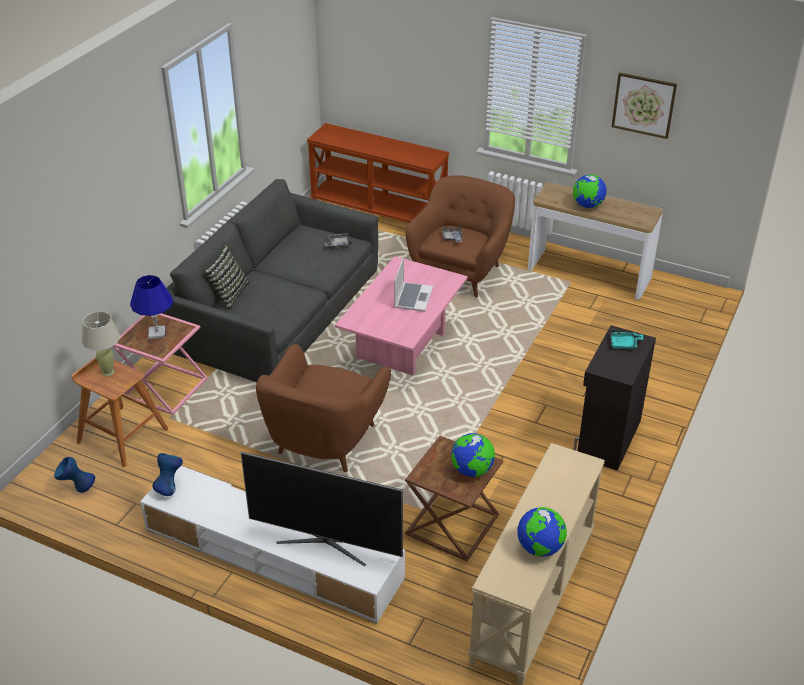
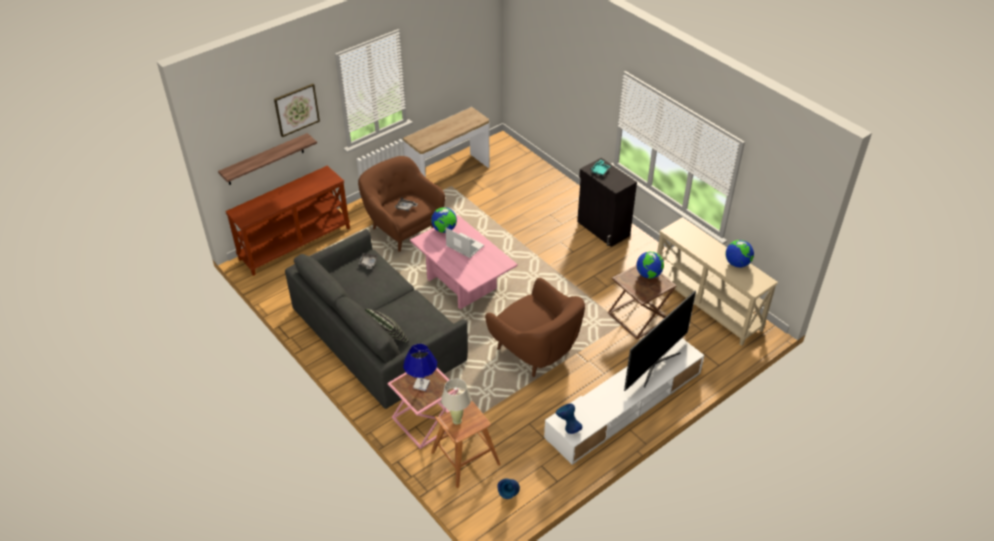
camera: 65 degrees left, 5 degrees up
globe [573,174,607,208] -> globe moved to [431,207,457,233]
picture [611,73,677,139] -> picture moved to [274,83,320,137]
none -> shelf [218,133,317,185]

